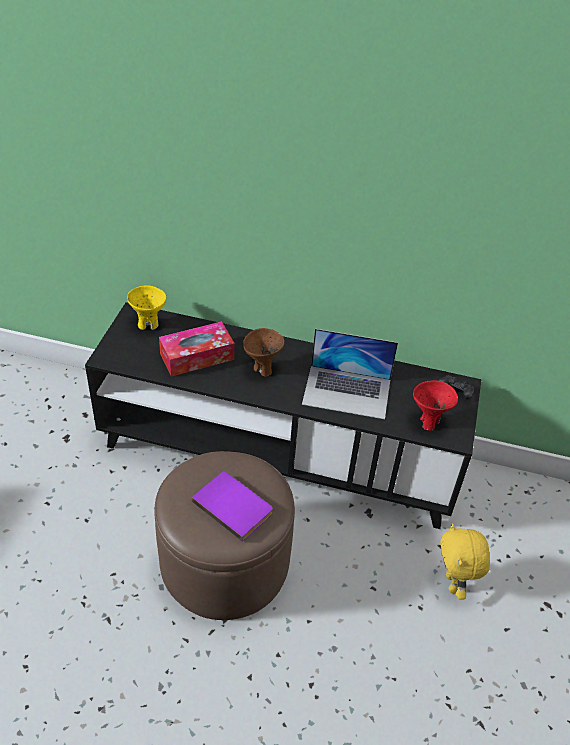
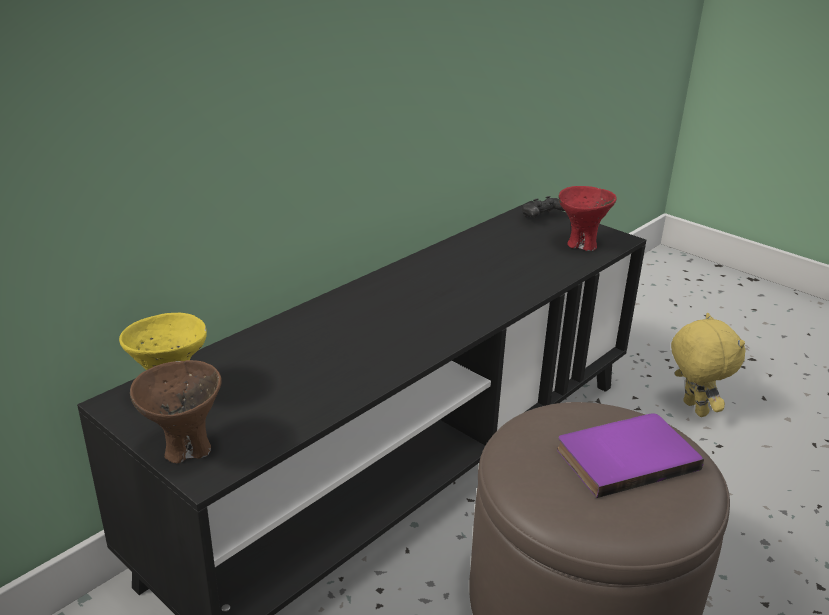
camera: 60 degrees left, 15 degrees down
tissue box [159,322,234,377] -> none
brown bowl [243,328,285,377] -> brown bowl moved to [130,360,221,463]
laptop [302,329,398,419] -> none
yellow plush toy [440,523,490,600] -> yellow plush toy turned 135 degrees counterclockwise [671,313,745,417]

